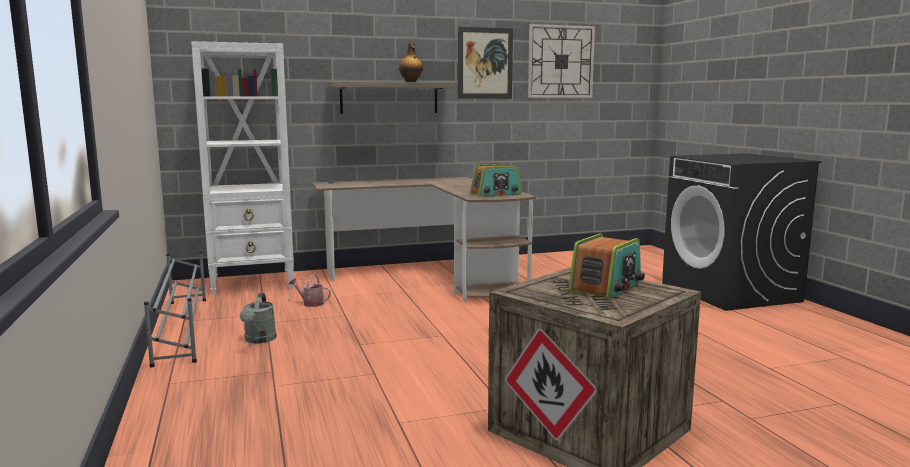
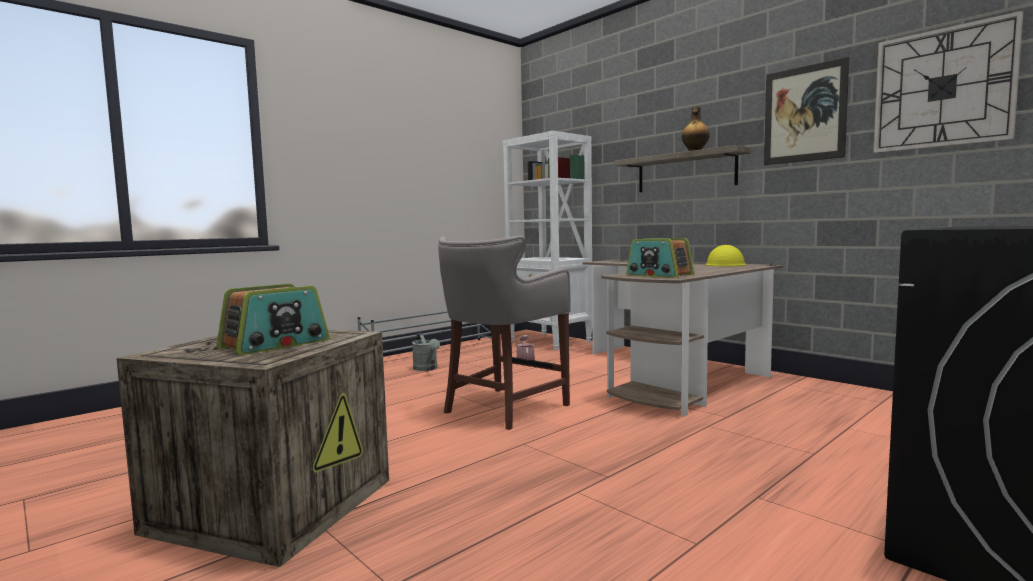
camera: 65 degrees right, 5 degrees down
grey watering can [240,293,277,344] -> grey watering can turned 90 degrees counterclockwise [412,333,440,371]
radio [568,233,645,300] -> radio turned 60 degrees counterclockwise [217,284,329,355]
none -> grey stool [438,236,571,430]
none -> yellow hard hat [705,245,746,266]

